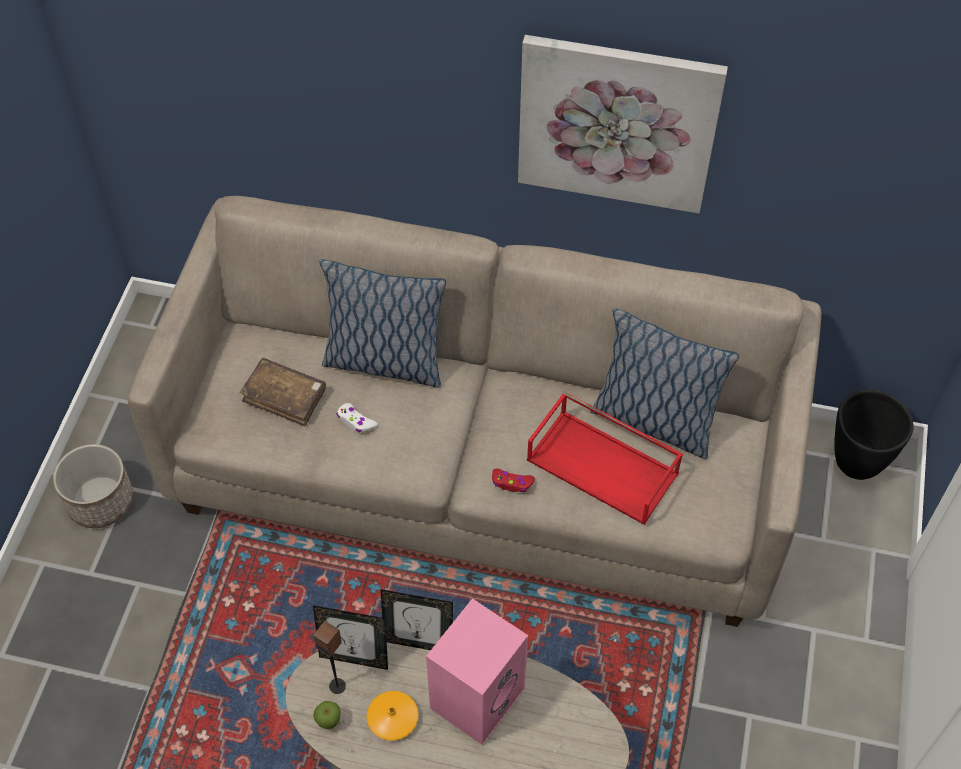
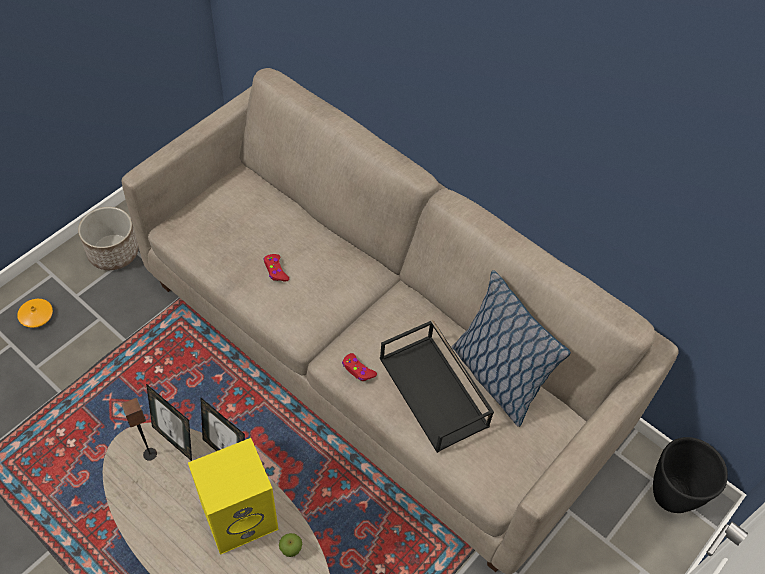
camera: 25 degrees right, 0 degrees up
brown book [240,358,326,427] -> none
apple [313,701,341,729] -> apple moved to [279,533,302,557]
pillow [319,259,446,388] -> none
white game controller [336,403,378,433] -> red game controller [264,254,289,282]
orange vase [367,691,419,741] -> orange vase moved to [17,299,53,328]
pink speaker [426,598,528,745] -> yellow speaker [188,438,278,555]
picture [518,35,728,213] -> none
red tray [527,392,683,525] -> black tray [380,320,494,453]

